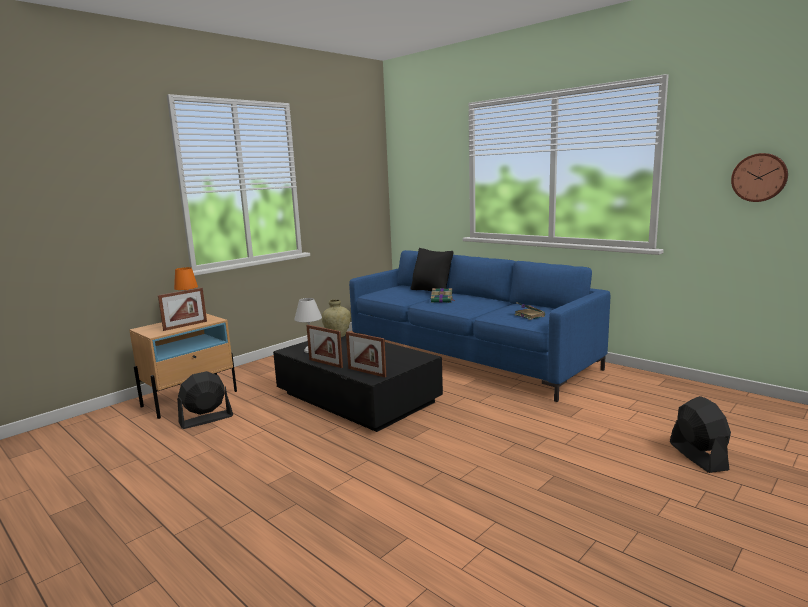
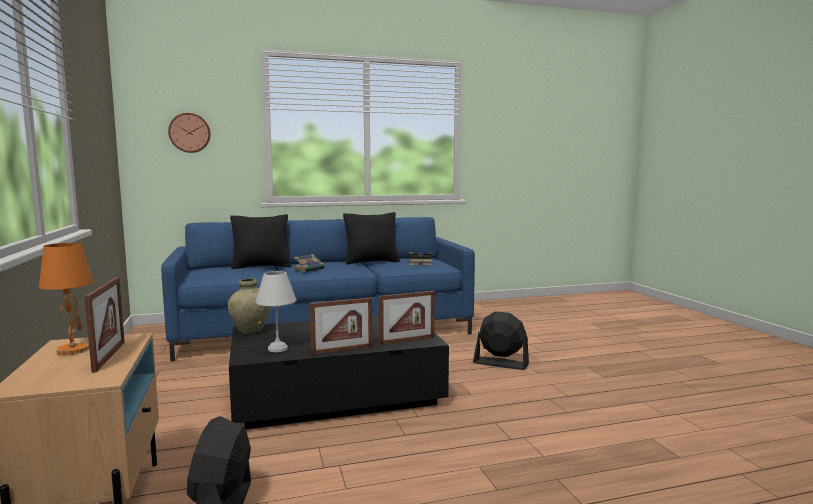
camera: 60 degrees left, 5 degrees down
black fan [670,396,731,473] -> black fan moved to [473,311,529,370]
wall clock [731,153,788,202] -> wall clock moved to [168,113,211,153]
none -> black pillow [343,212,400,265]

